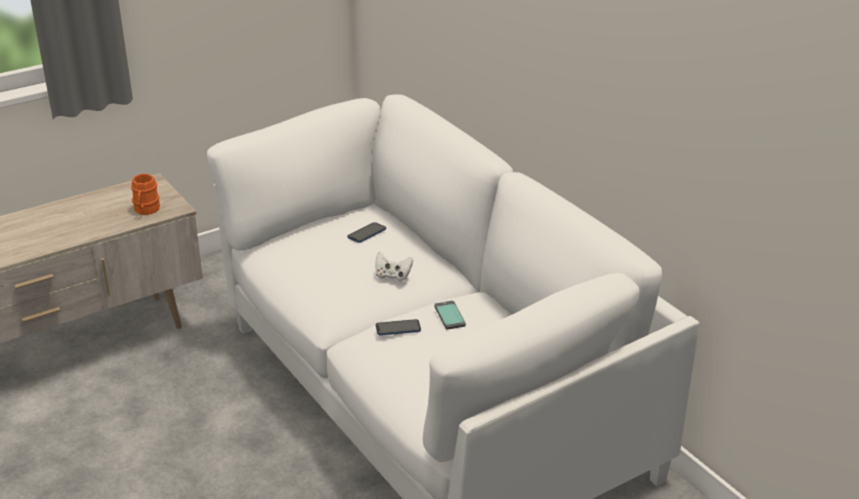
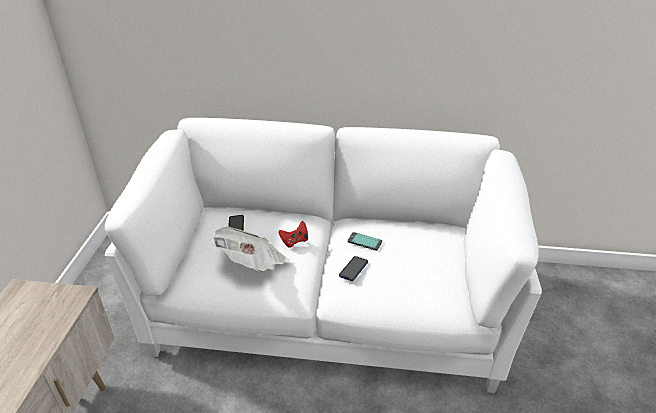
camera: 50 degrees left, 5 degrees up
orange mug [131,174,160,215] -> none
white game controller [375,252,413,282] -> red game controller [278,221,308,248]
none -> newspaper [210,227,290,272]

